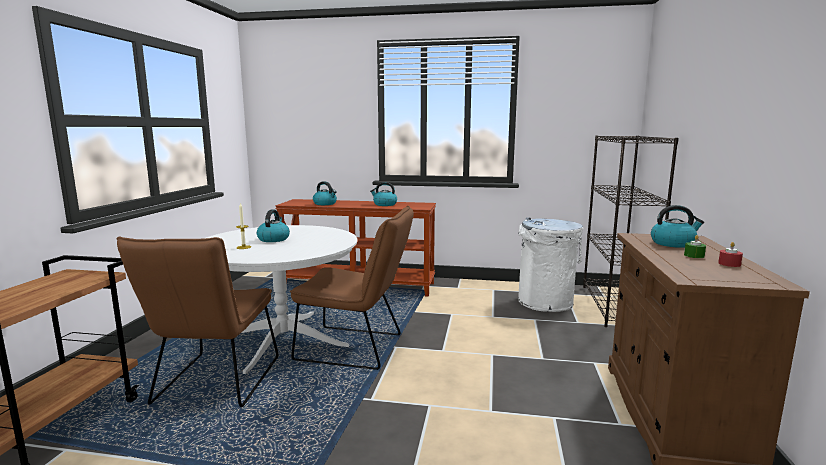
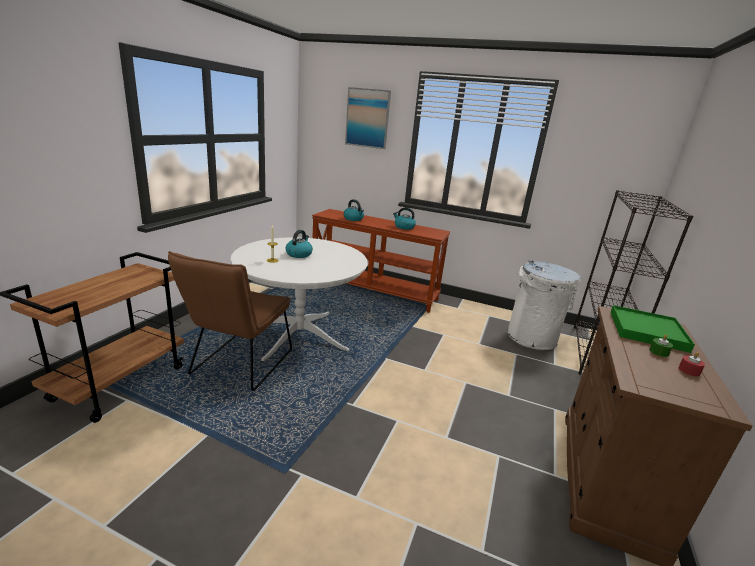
camera: 10 degrees right, 10 degrees up
brown chair [290,206,414,370] -> none
kettle [651,205,704,248] -> green tray [610,305,695,353]
none -> picture [345,87,391,149]

